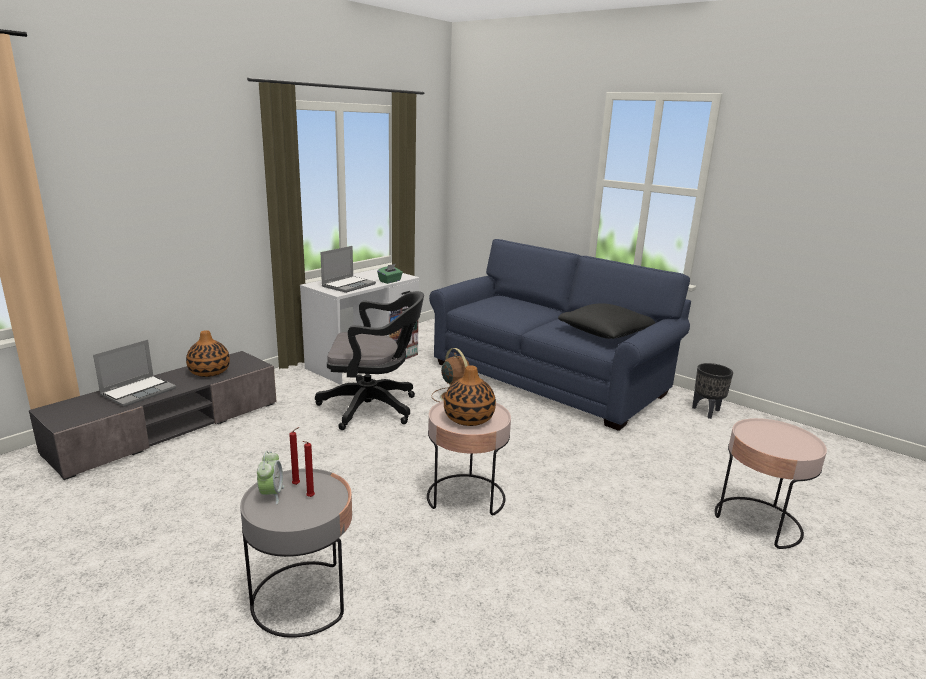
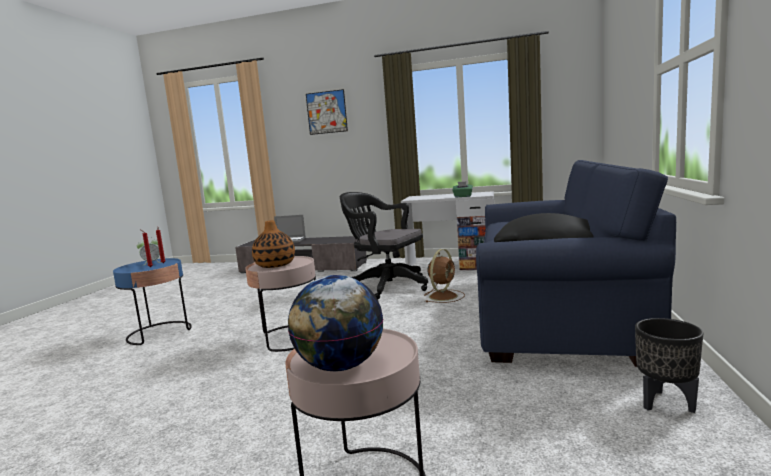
camera: 65 degrees right, 10 degrees down
vase [186,330,230,377] -> none
grey side table [240,468,352,638] -> blue side table [113,258,192,346]
black office chair [315,291,424,430] -> black office chair turned 150 degrees clockwise [340,192,428,299]
laptop [320,246,376,293] -> none
none -> globe [288,275,383,371]
none -> picture [306,89,348,135]

